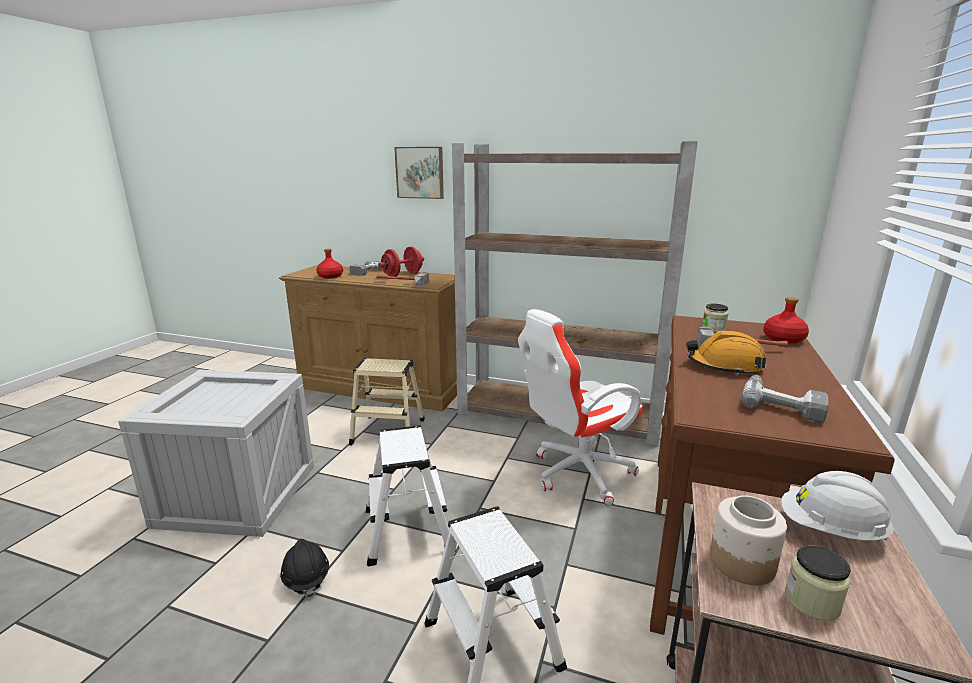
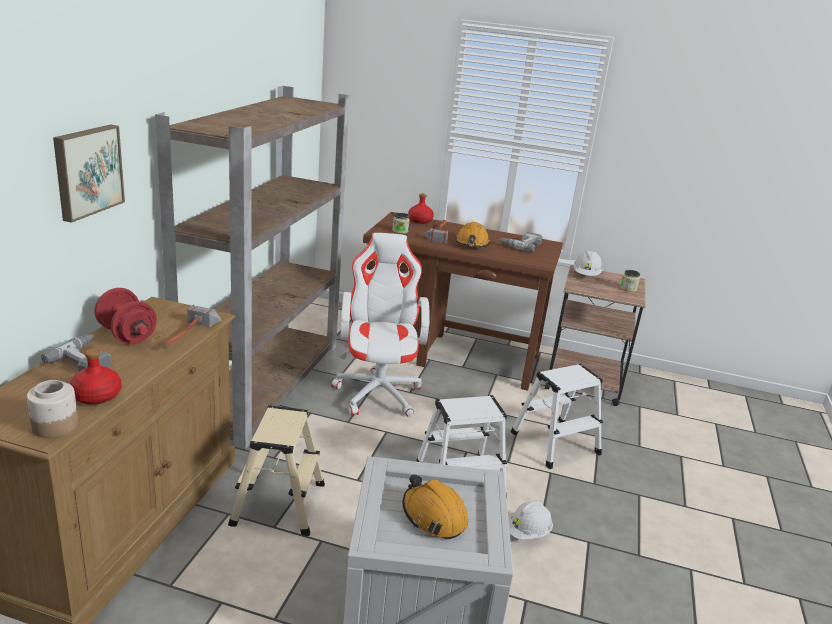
camera: 95 degrees left, 5 degrees up
black hard hat [280,539,329,598] -> white hard hat [508,501,553,540]
white office chair [518,309,643,506] -> white office chair turned 150 degrees counterclockwise [331,233,430,416]
jar [710,495,787,585] -> jar moved to [27,380,78,438]
none -> orange hard hat [403,474,468,540]

